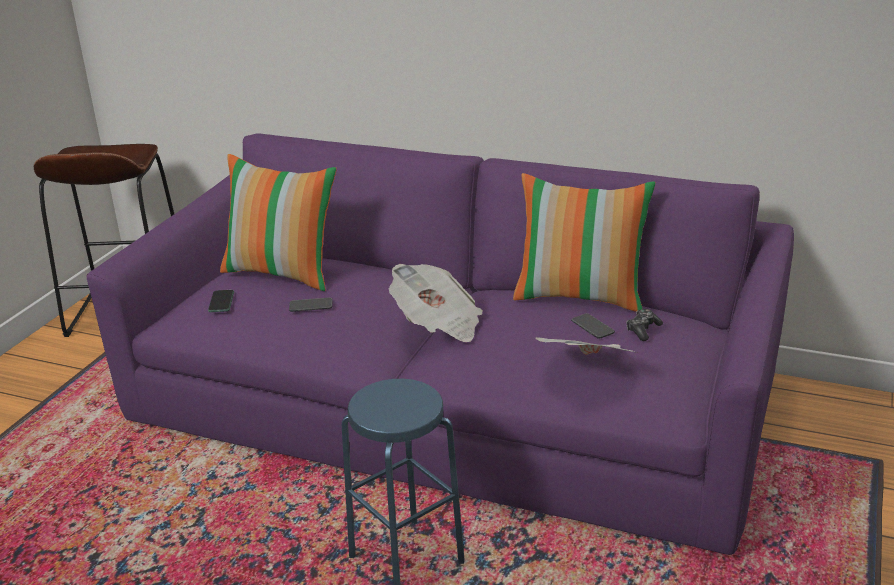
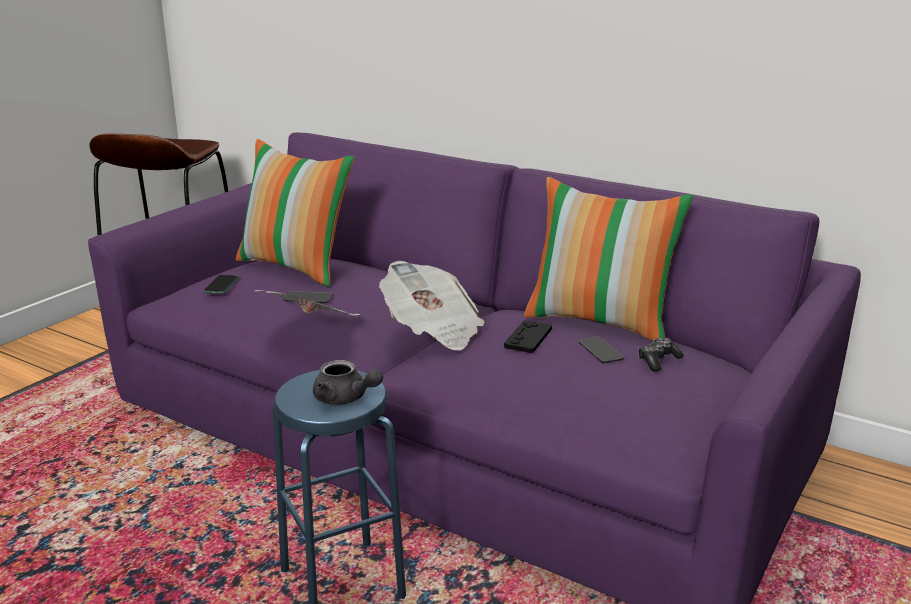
camera: 10 degrees right, 5 degrees down
newspaper [535,337,637,355] -> newspaper moved to [255,290,360,317]
none -> grey teapot [313,360,383,405]
none -> black game controller [504,320,552,353]

